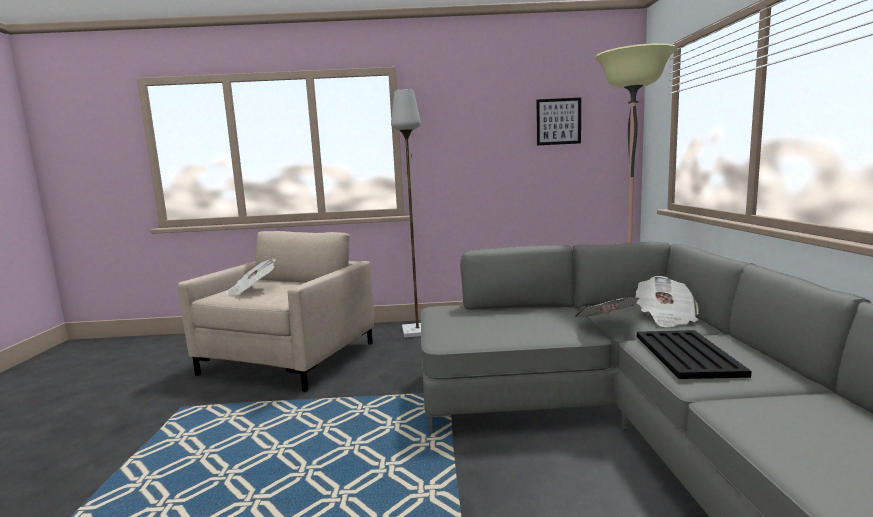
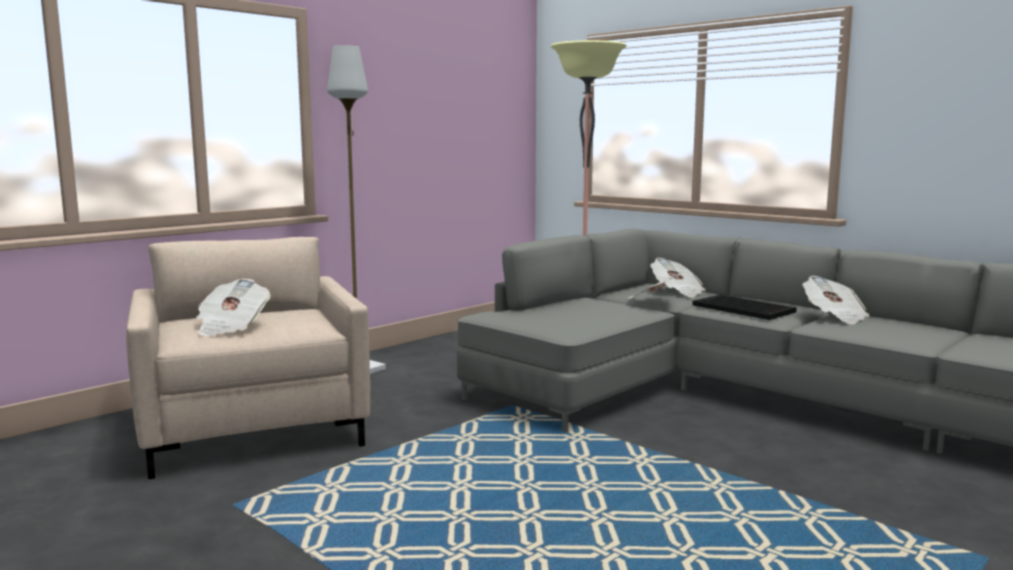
camera: 45 degrees left, 0 degrees up
picture [536,98,581,145] -> none
none -> newspaper [802,276,870,324]

